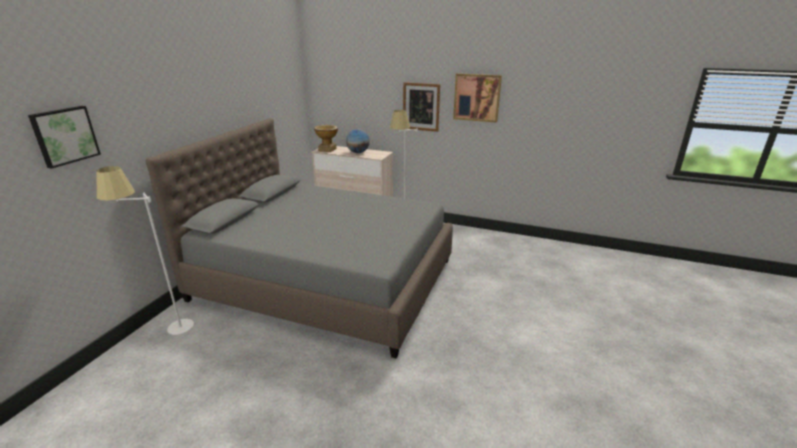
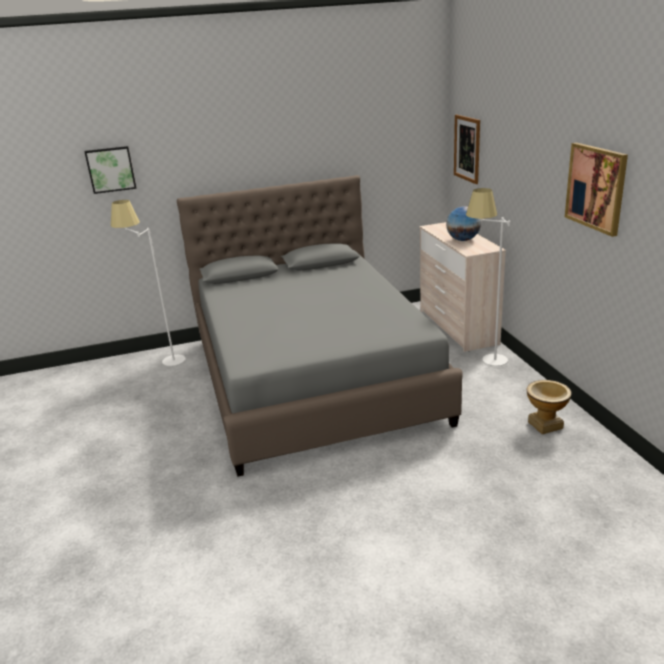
camera: 55 degrees right, 0 degrees up
vase [314,125,338,152] -> vase moved to [527,380,571,434]
picture [403,82,440,132] -> picture moved to [454,115,480,184]

